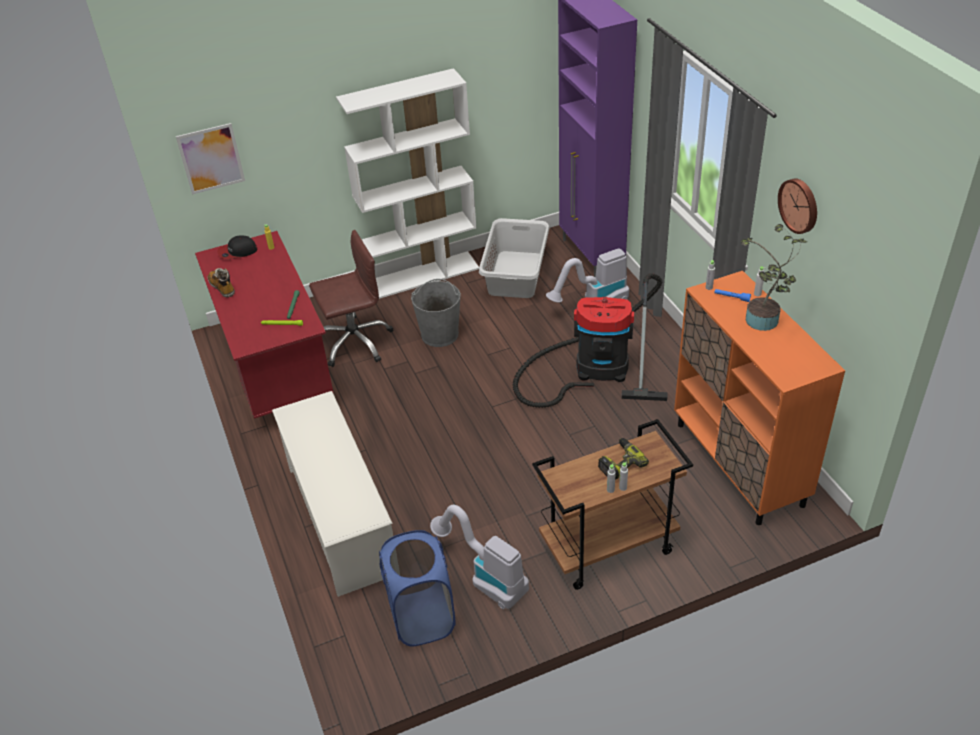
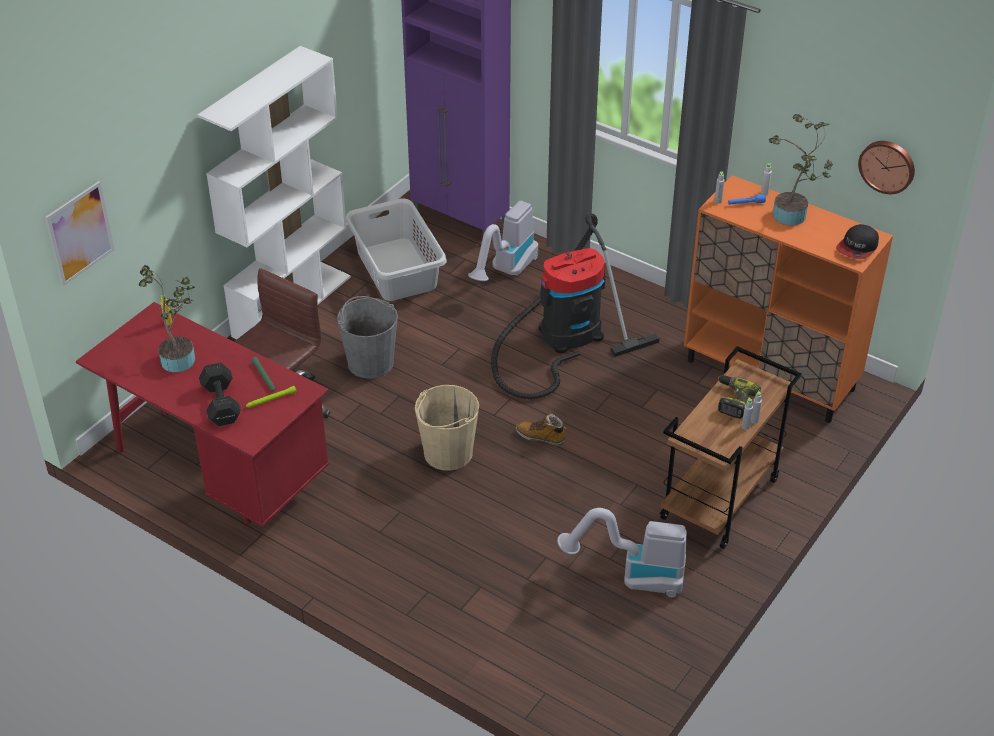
camera: 35 degrees left, 0 degrees up
boot [208,268,235,298] -> boot moved to [516,413,566,446]
cap [217,235,257,259] -> cap moved to [836,224,879,259]
white shoe rack [272,391,393,597] -> none
blue laundry basket [379,530,456,646] -> none
wall clock [778,178,817,234] -> wall clock moved to [858,141,915,194]
none -> potted plant [139,265,195,372]
none -> black dumbbell [199,363,241,426]
none -> beige bucket [415,385,479,471]

